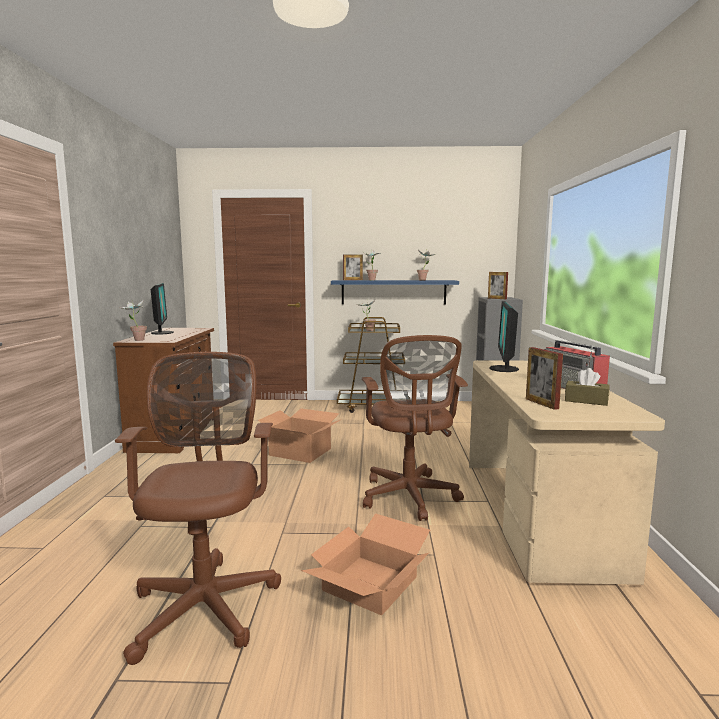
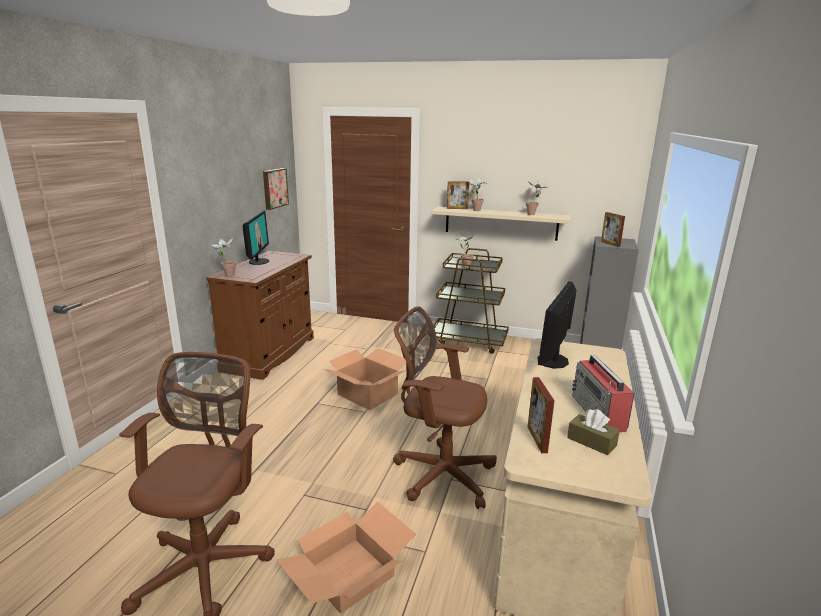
camera: 15 degrees right, 10 degrees up
blue shelf [331,280,459,304] -> beige shelf [432,207,571,241]
brown office chair [362,335,468,521] -> brown office chair turned 105 degrees clockwise [393,306,497,509]
none -> picture [263,168,289,210]

